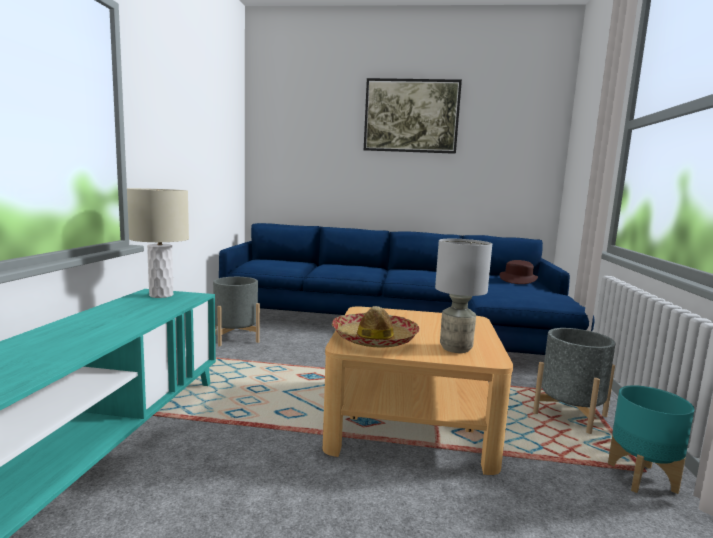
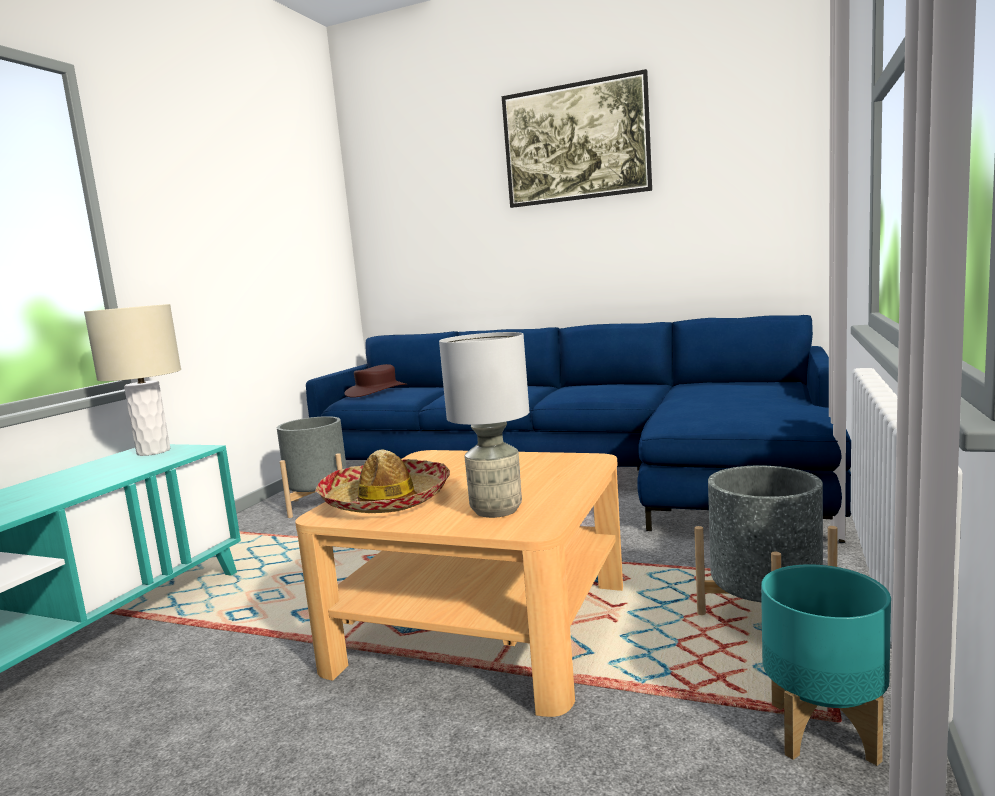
camera: 15 degrees right, 0 degrees up
brown hat [500,260,538,284] -> brown hat moved to [344,364,407,398]

